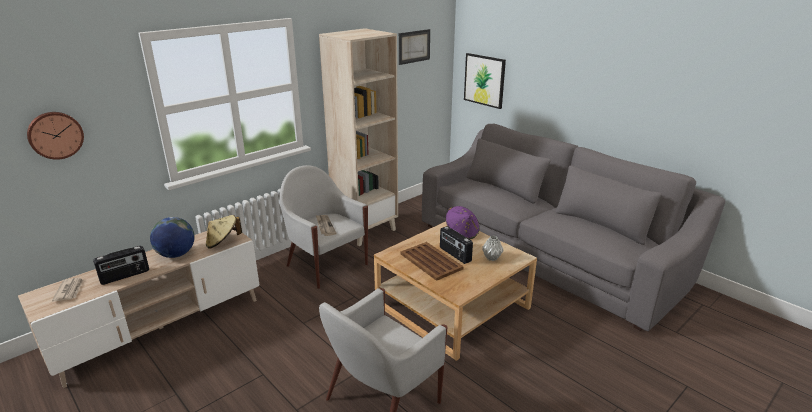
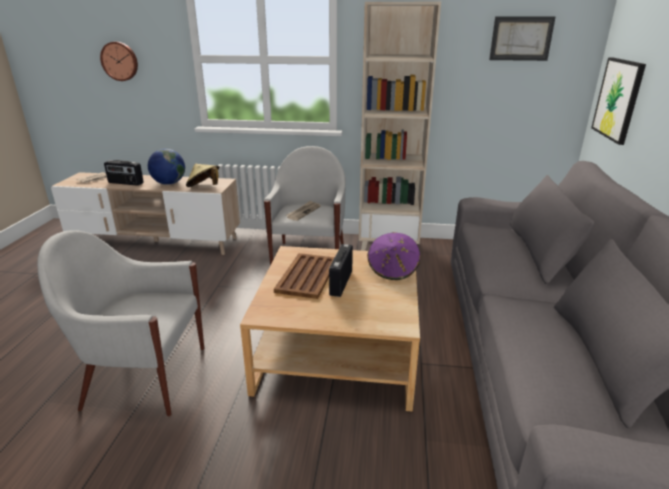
camera: 50 degrees right, 0 degrees up
grey vase [482,236,504,261] -> none

